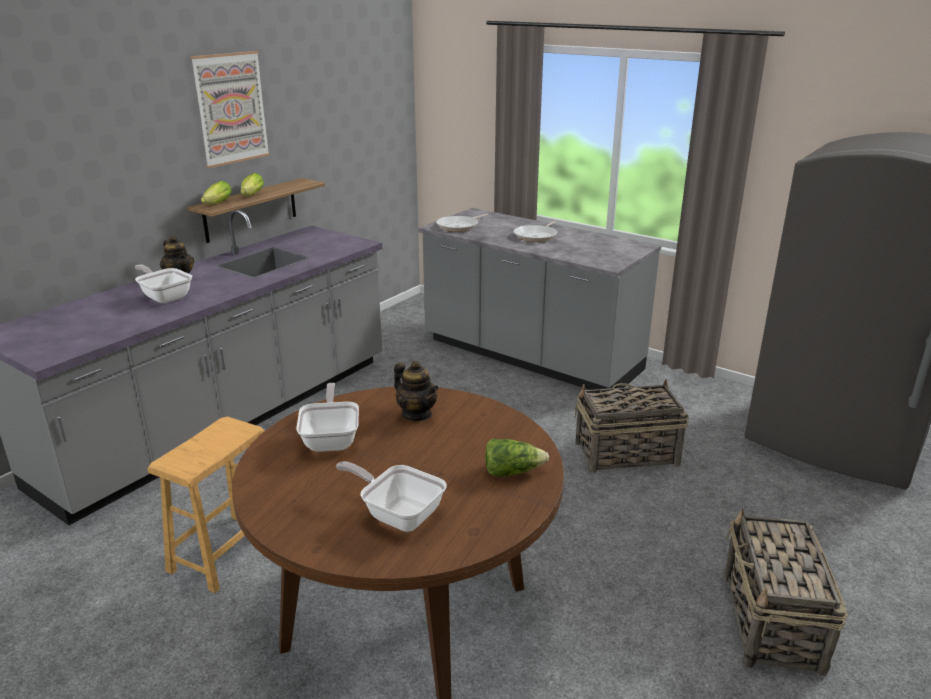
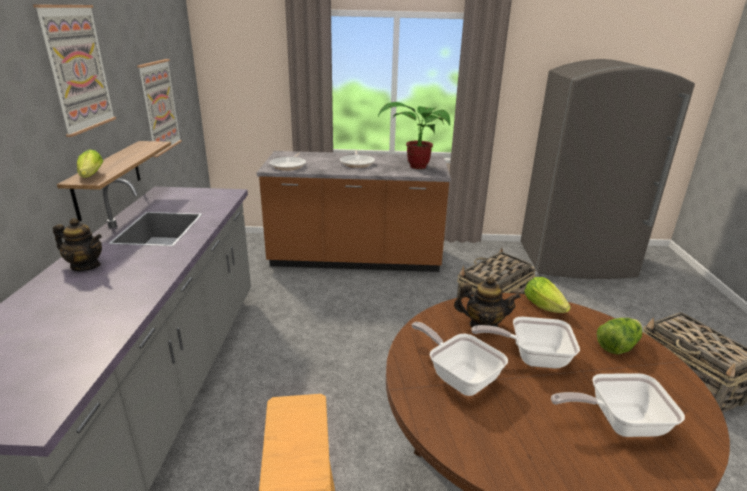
camera: 35 degrees left, 0 degrees up
frying pan [135,265,192,304] -> frying pan moved to [472,317,580,369]
lettuce [241,173,264,196] -> lettuce moved to [525,277,571,313]
grey counter [418,208,662,390] -> brown counter [257,151,451,272]
none -> picture [137,59,182,157]
none -> potted plant [378,102,450,169]

